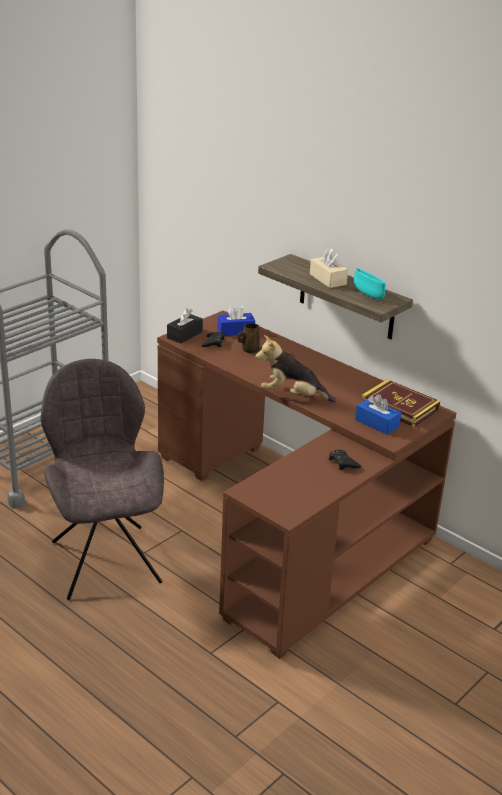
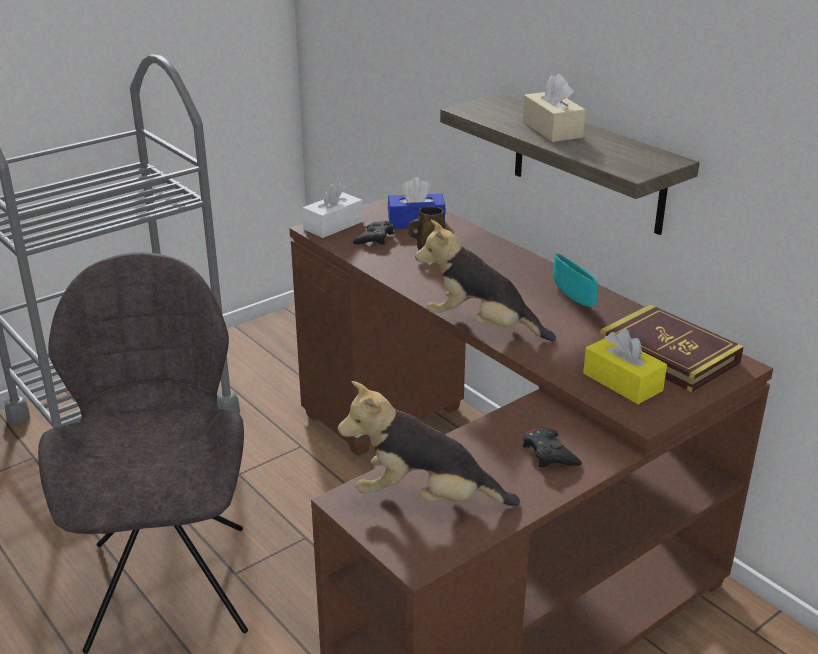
camera: 10 degrees right, 0 degrees up
black tissue box [167,308,203,343] -> white tissue box [302,182,363,238]
turquoise bowl [354,268,385,299] -> turquoise bowl moved to [553,254,598,307]
blue tissue box [355,394,401,435] -> yellow tissue box [583,329,667,404]
none -> plush toy [338,381,520,506]

